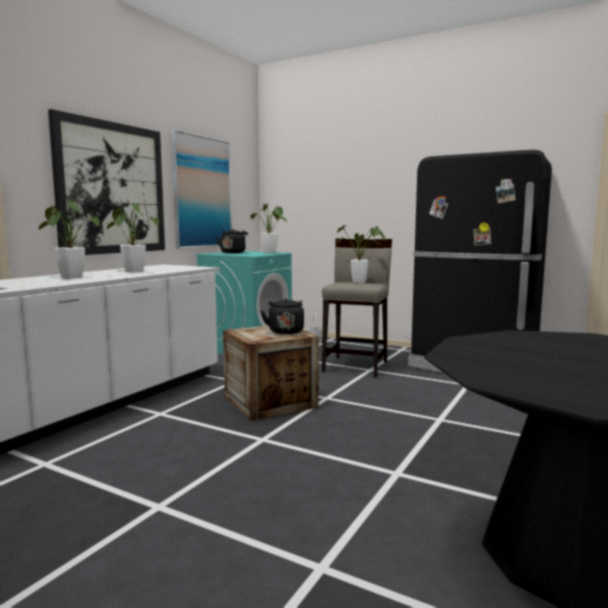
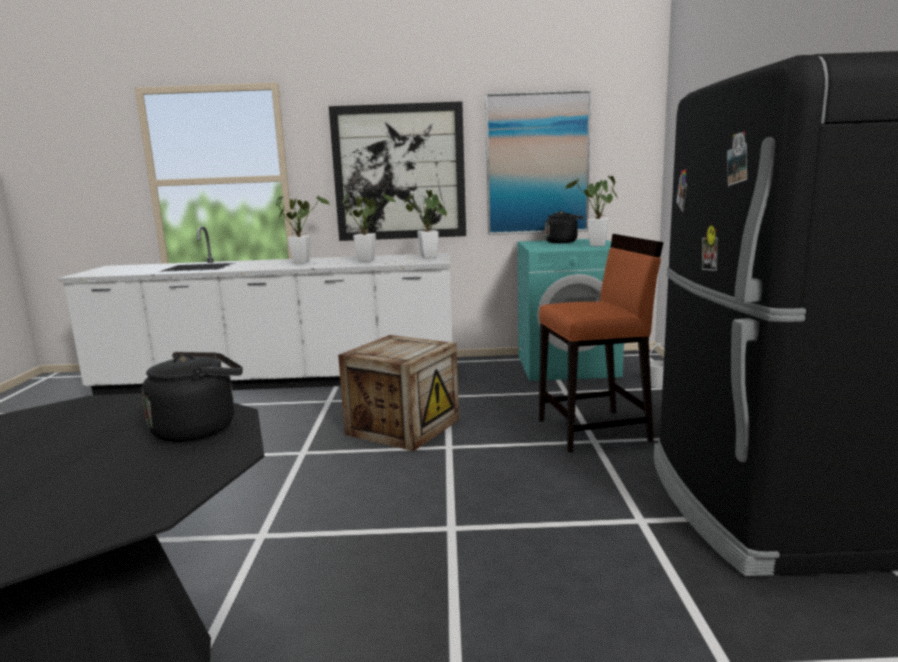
camera: 60 degrees right, 5 degrees up
black kettle [261,298,304,334] -> black kettle moved to [142,352,243,442]
beige stool [322,239,392,377] -> orange stool [539,234,664,452]
potted plant [337,225,386,283] -> potted plant moved to [403,190,447,258]

